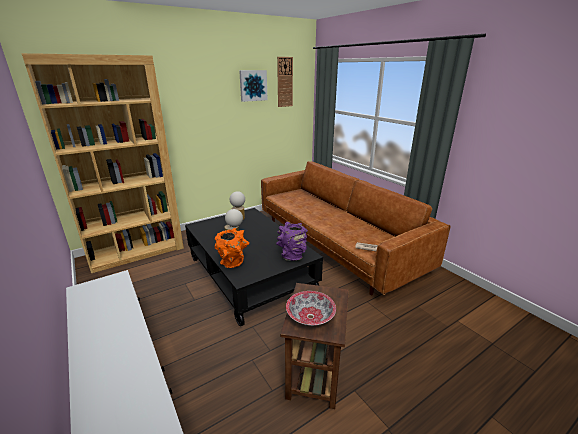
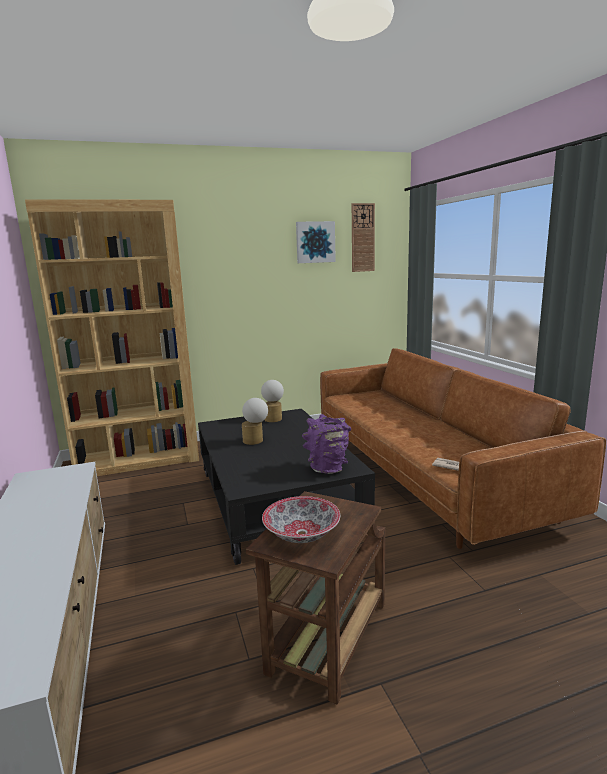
camera: 15 degrees right, 10 degrees down
orange vase [215,228,249,268] -> none

